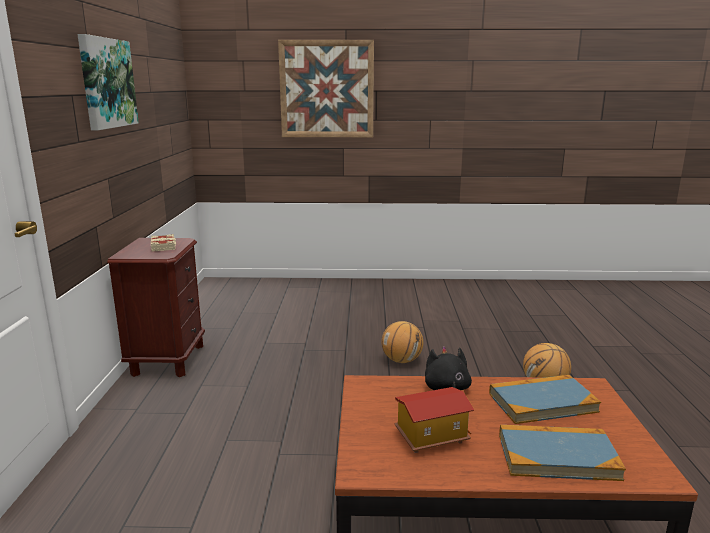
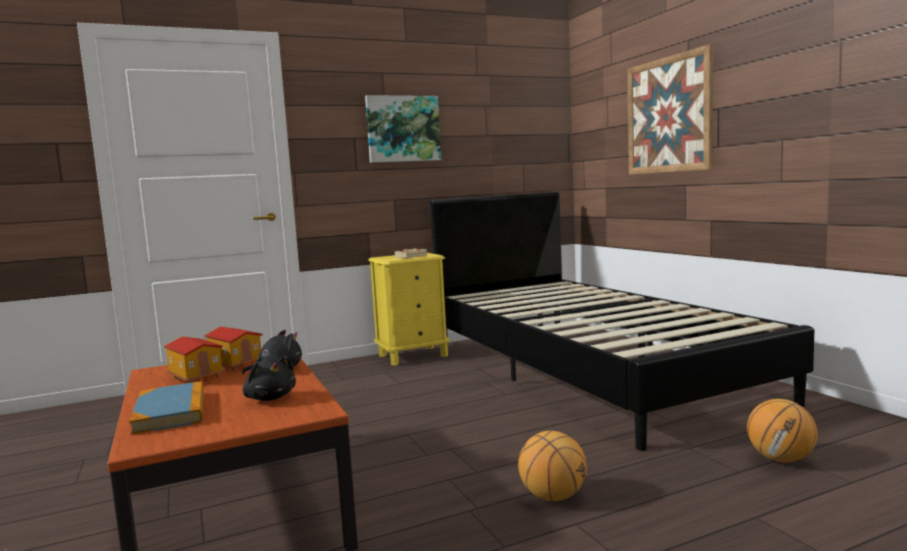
camera: 65 degrees right, 10 degrees down
brown nightstand [107,238,205,377] -> yellow nightstand [368,253,450,366]
basketball [381,321,424,363] -> basketball moved to [747,399,817,463]
book [489,375,601,424] -> black plush toy [242,356,296,401]
none -> toy house [204,327,263,371]
none -> black bed [430,192,814,451]

